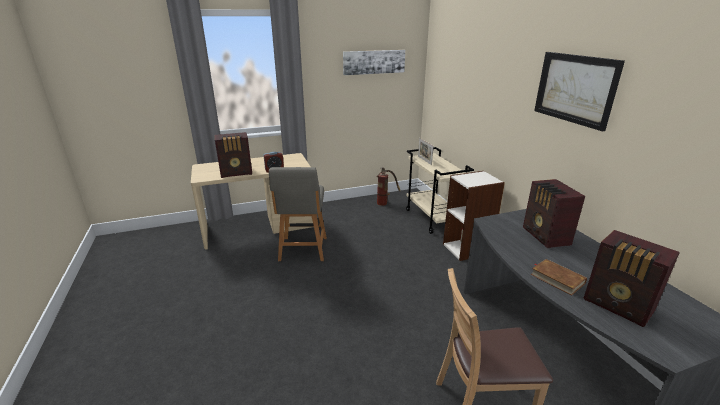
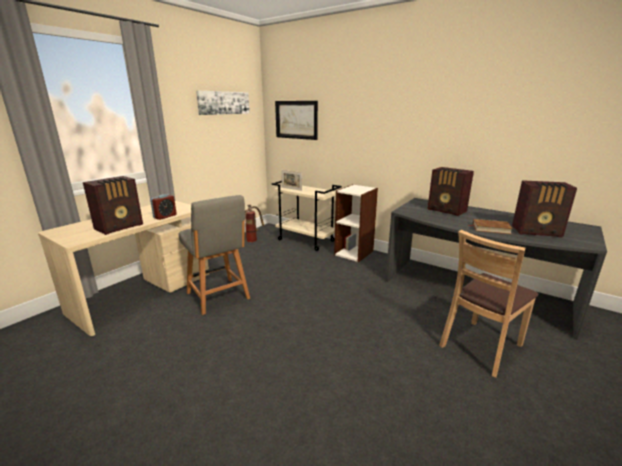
camera: 35 degrees left, 5 degrees down
picture [534,52,625,132] -> picture moved to [275,101,318,140]

